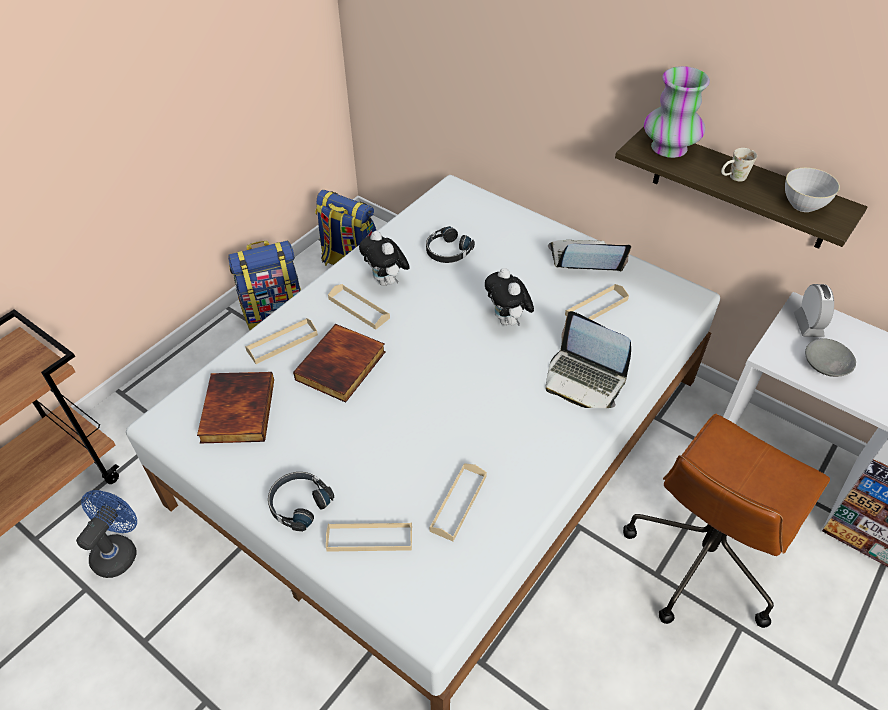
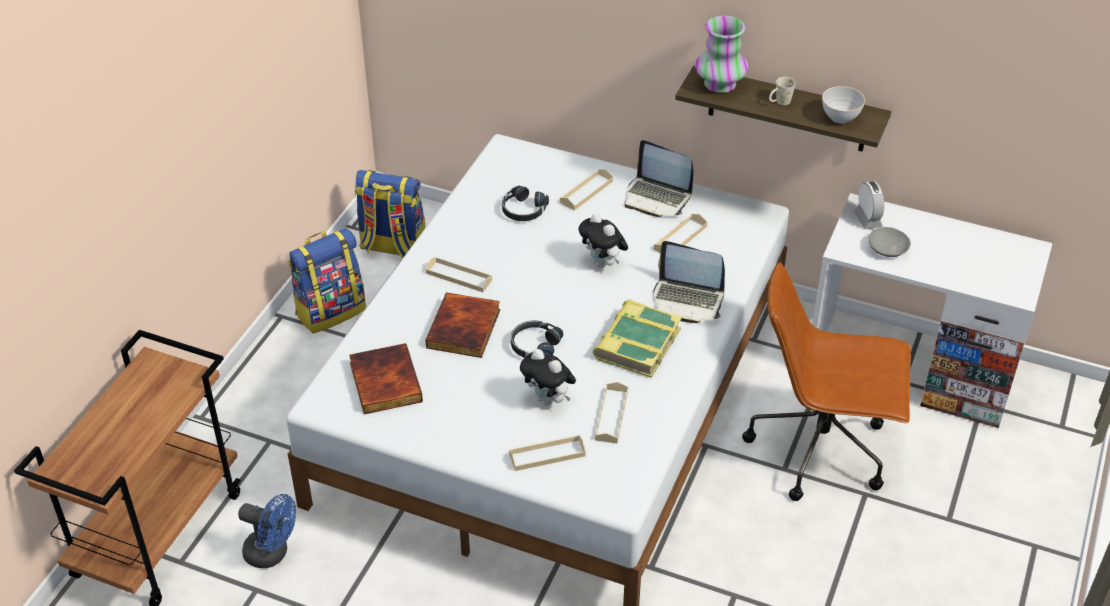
camera: 15 degrees left, 5 degrees down
blue fan [76,490,137,578] -> blue fan turned 105 degrees clockwise [238,494,296,568]
beige tray [245,318,318,364] -> beige tray moved to [560,169,613,211]
black headphones [268,472,334,532] -> black headphones moved to [511,320,563,358]
plush toy [359,231,410,286] -> plush toy moved to [520,349,576,405]
laptop [548,240,631,272] -> laptop turned 135 degrees counterclockwise [624,140,693,217]
brown office chair [623,414,830,628] -> brown office chair turned 75 degrees clockwise [742,262,911,501]
none -> book [593,300,682,378]

